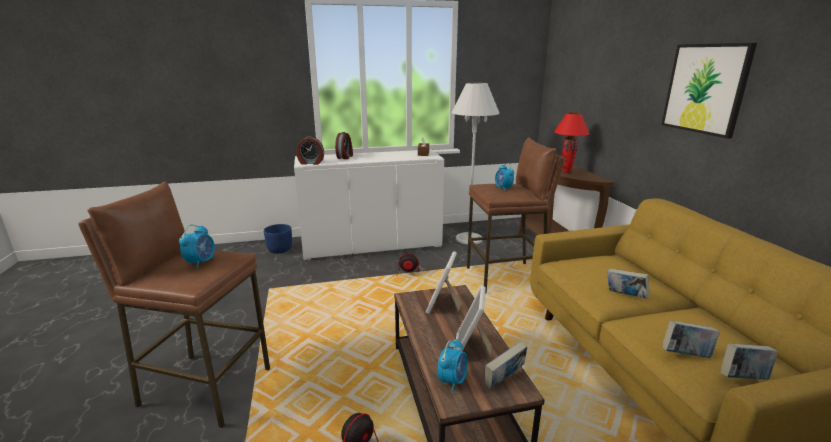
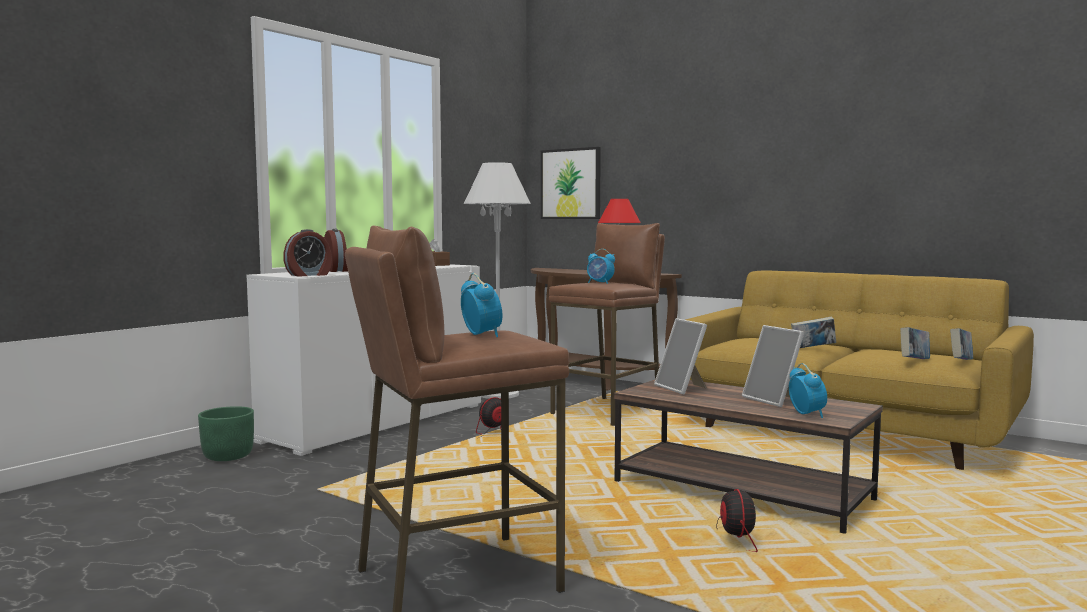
camera: 40 degrees left, 15 degrees down
blue planter [263,224,292,254] -> green planter [198,406,254,461]
book [484,341,527,389] -> none
picture [661,43,757,139] -> picture moved to [541,147,601,219]

